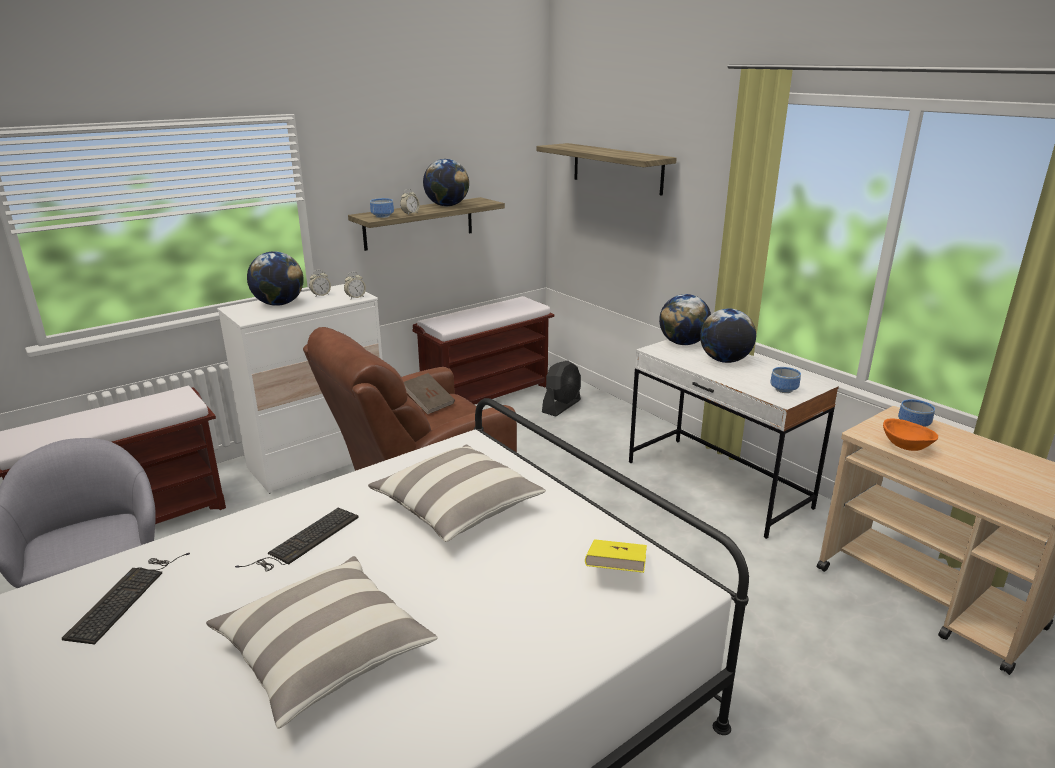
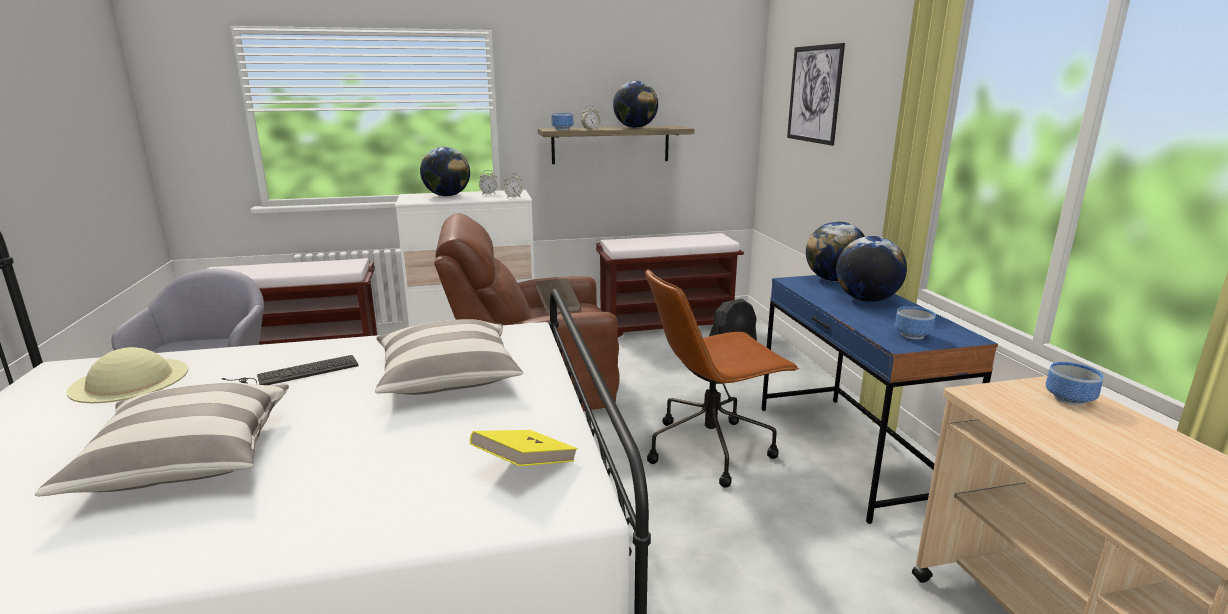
camera: 25 degrees right, 5 degrees down
keyboard [62,553,190,645] -> beige hat [67,347,188,403]
shelf [537,143,677,196] -> picture [787,43,845,146]
white desk [629,339,839,539] -> blue desk [761,275,998,524]
orange bowl [883,418,938,451] -> none
none -> brown office chair [645,269,800,488]

